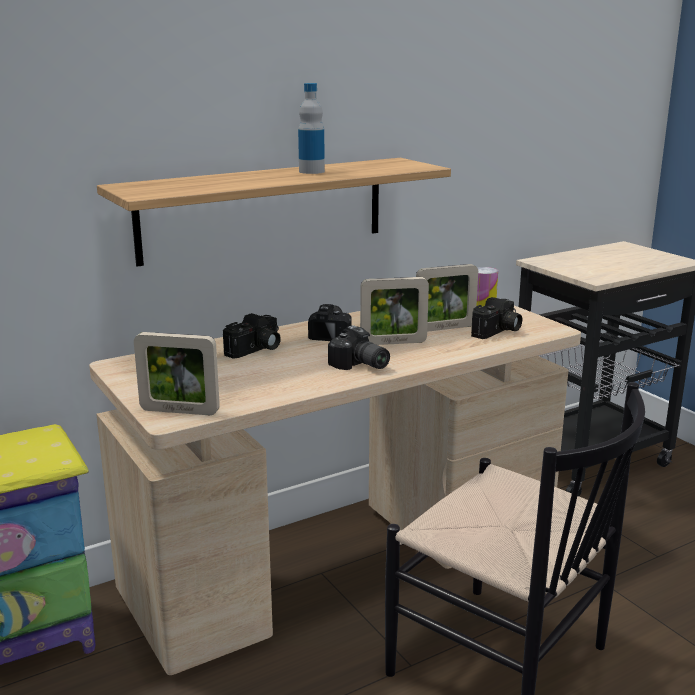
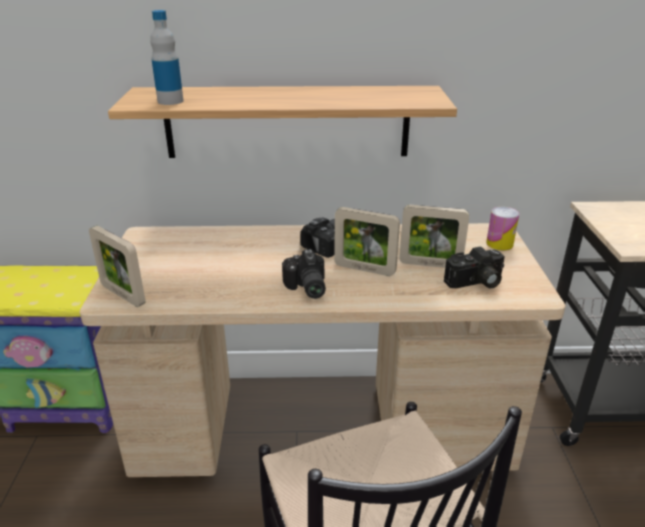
camera: 30 degrees right, 10 degrees up
camera [223,313,281,359] -> none
bottle [298,83,325,174] -> bottle moved to [150,10,184,105]

